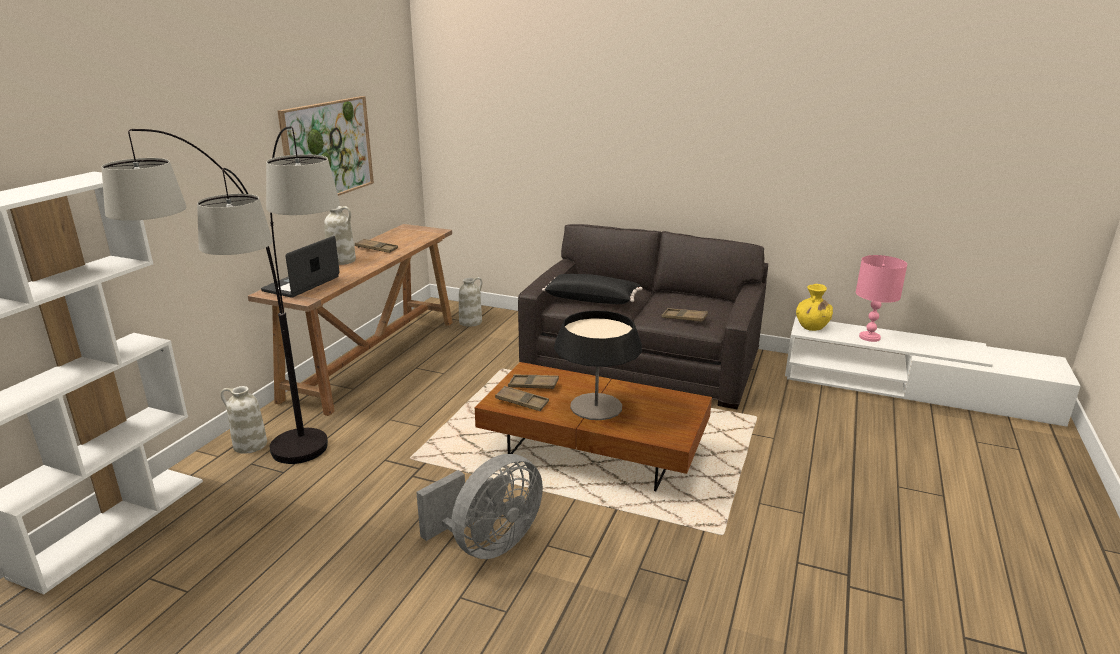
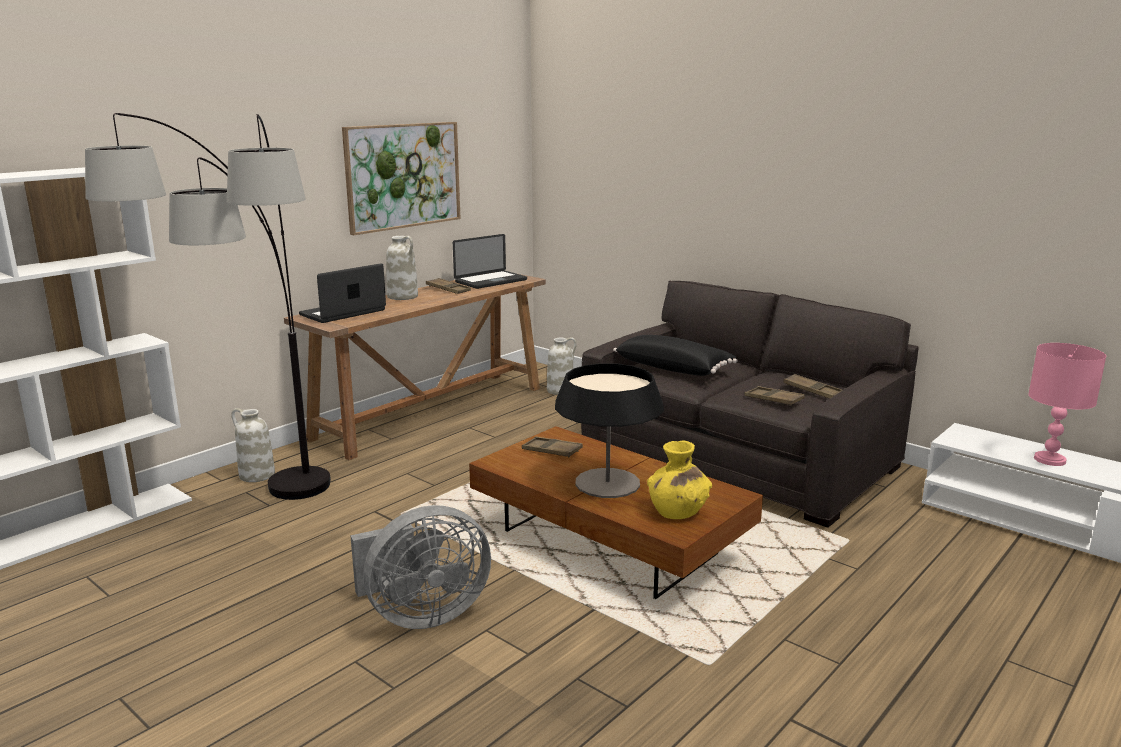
camera: 20 degrees right, 5 degrees down
brown tray [495,386,549,411] -> brown tray moved to [783,374,842,399]
yellow vase [796,284,833,331] -> yellow vase moved to [647,440,712,519]
none -> laptop [453,234,527,289]

